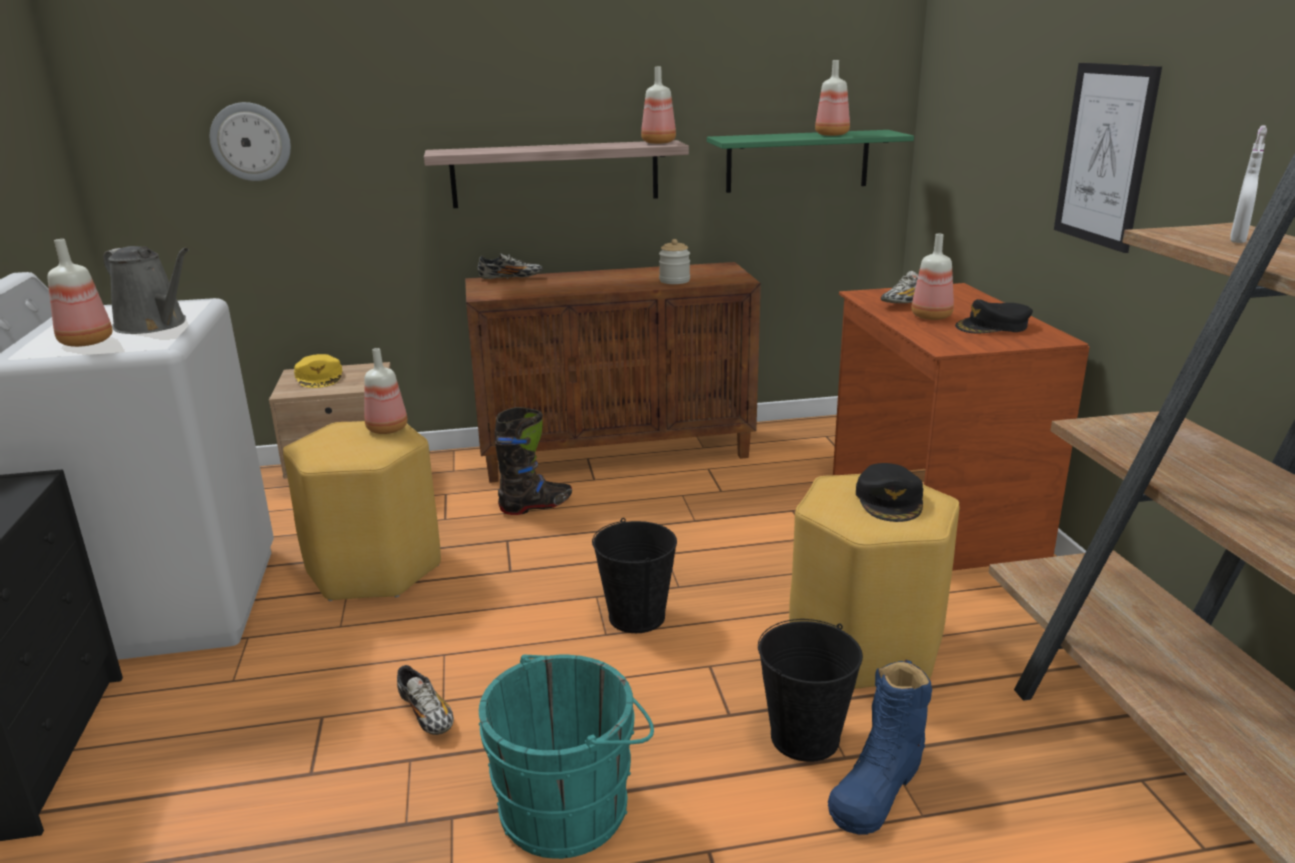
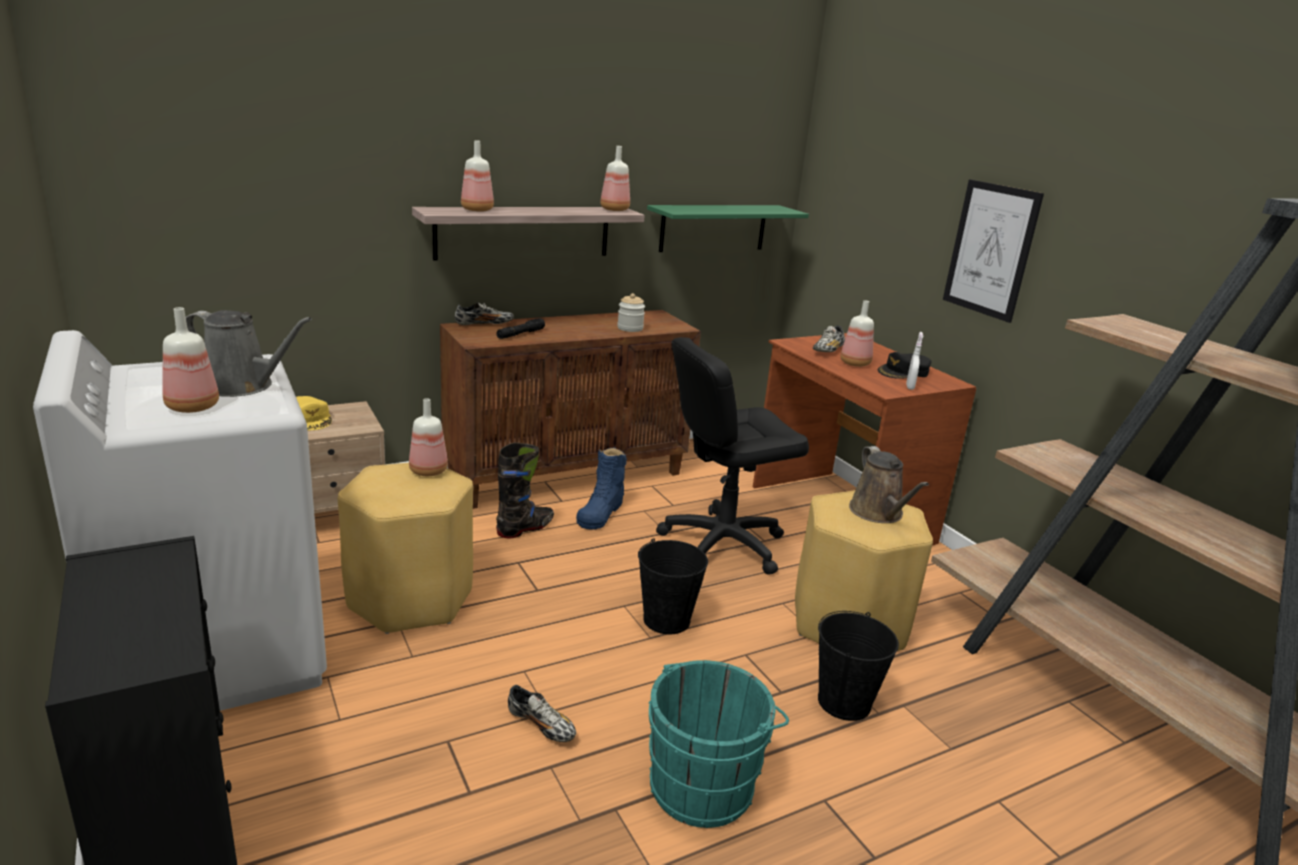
camera: 20 degrees left, 0 degrees up
wall clock [210,102,291,181] -> none
bottle [815,60,850,136] -> bottle moved to [461,140,494,212]
blue boot [828,660,932,835] -> blue boot moved to [576,447,627,530]
black cap [856,463,923,522] -> brown watering can [849,446,929,523]
white spray bottle [1230,125,1267,243] -> white spray bottle moved to [906,332,923,390]
none -> black flashlight [496,318,545,339]
none -> black office chair [656,337,809,575]

